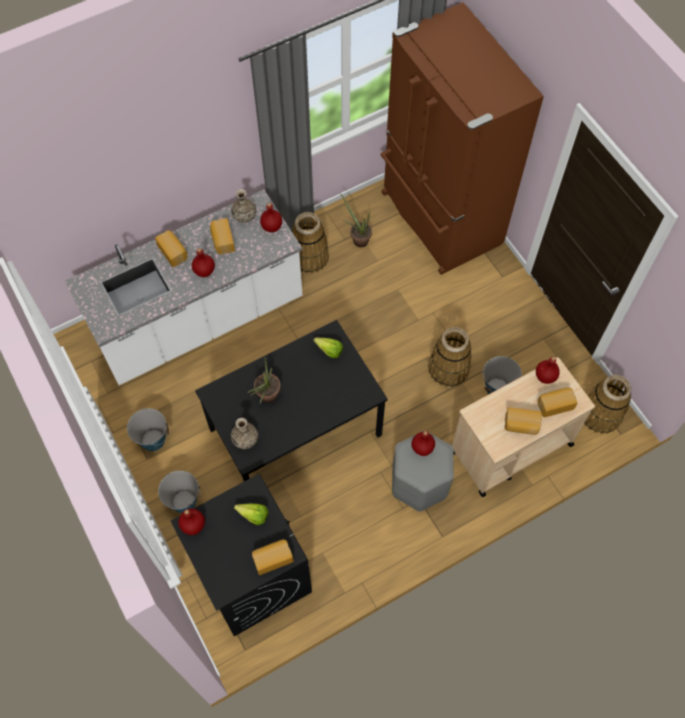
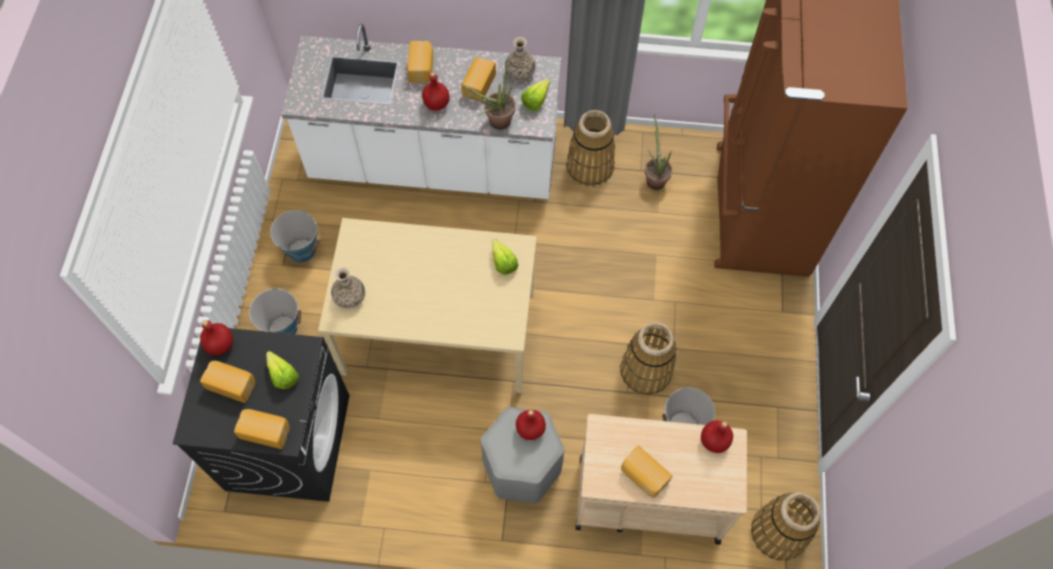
camera: 35 degrees right, 0 degrees up
black dining table [195,320,388,481] -> beige dining table [318,218,537,393]
potted plant [247,358,281,404] -> potted plant moved to [463,64,515,130]
red bottle [260,203,282,232] -> lettuce [521,79,550,111]
bread [538,388,577,417] -> bread moved to [200,361,255,403]

